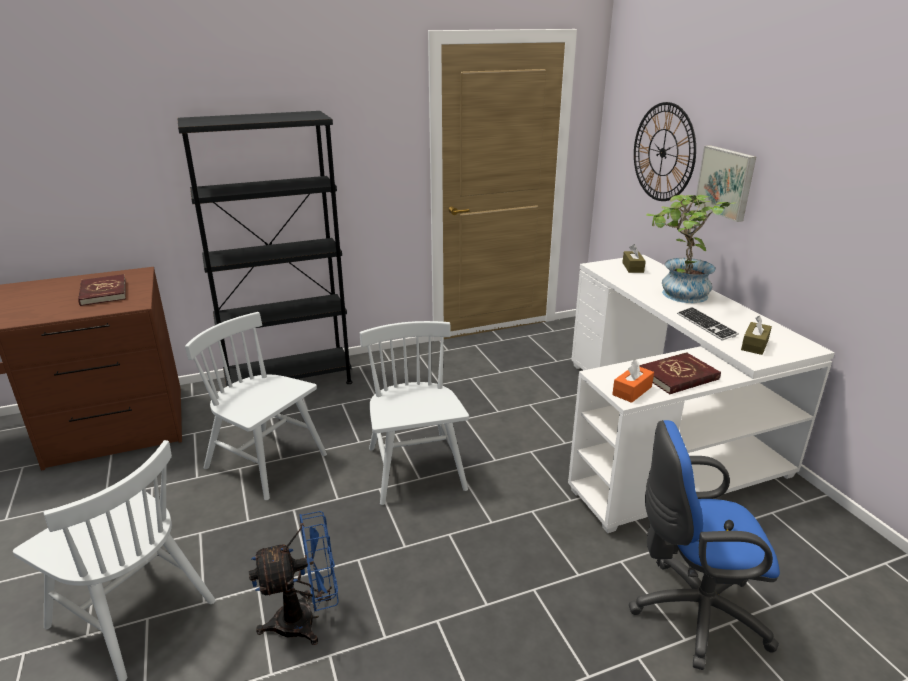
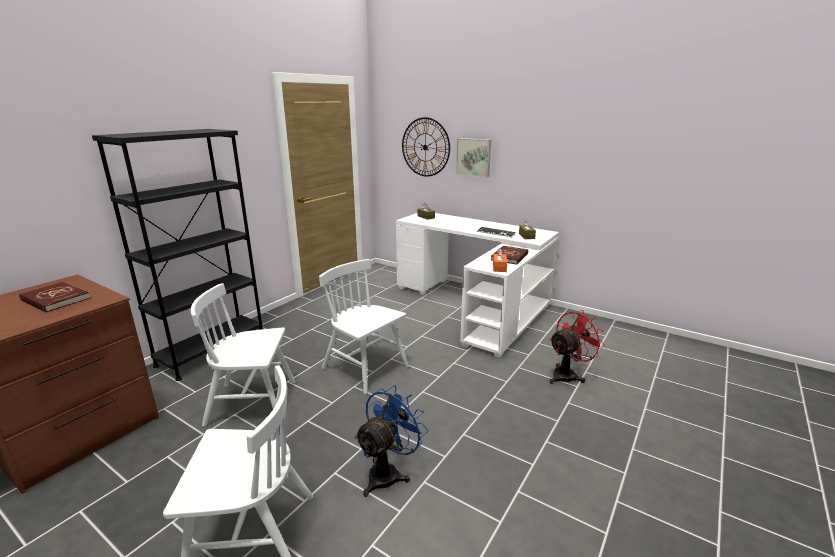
camera: 35 degrees left, 5 degrees down
blue office chair [629,420,780,670] -> red fan [549,310,606,384]
potted plant [646,195,735,303] -> none

